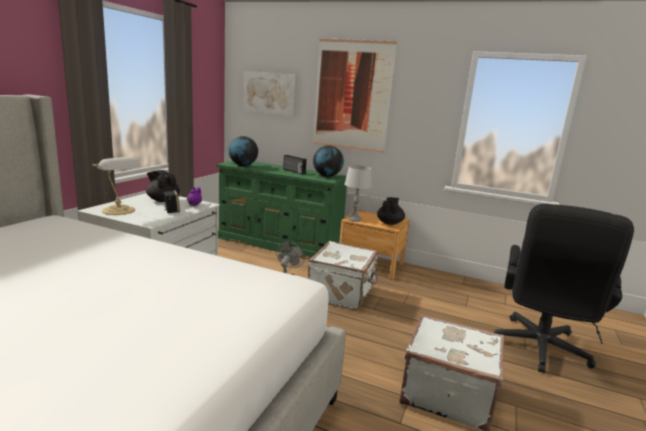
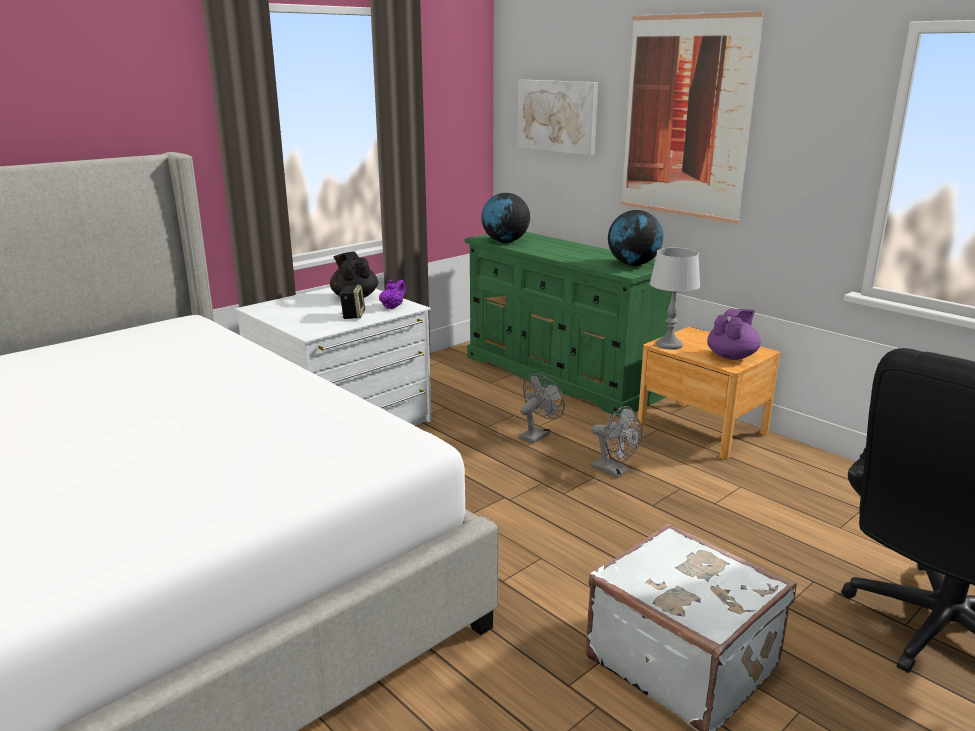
camera: 25 degrees right, 5 degrees up
table lamp [92,157,141,215] -> none
radio [283,155,306,174] -> none
white suitcase [308,241,378,310] -> grey fan [592,406,642,478]
black teapot [377,197,405,225] -> purple teapot [707,309,761,360]

